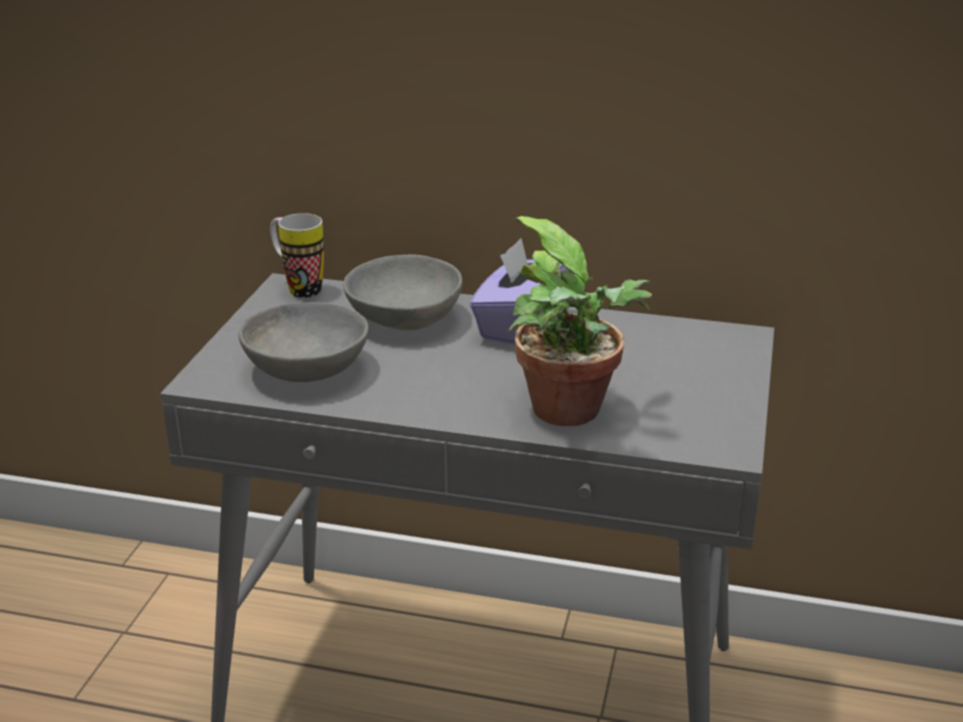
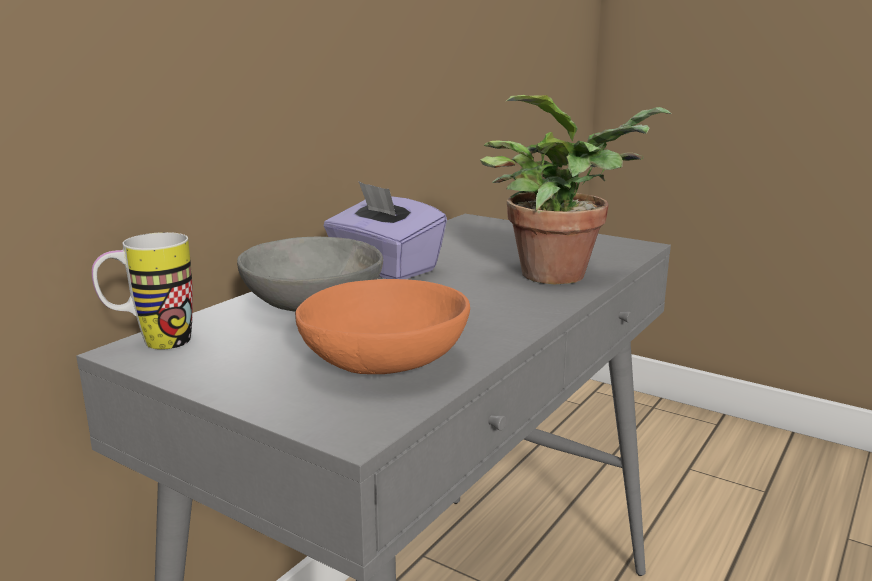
camera: 70 degrees left, 10 degrees down
grey bowl [238,302,369,382] -> orange bowl [295,279,470,374]

